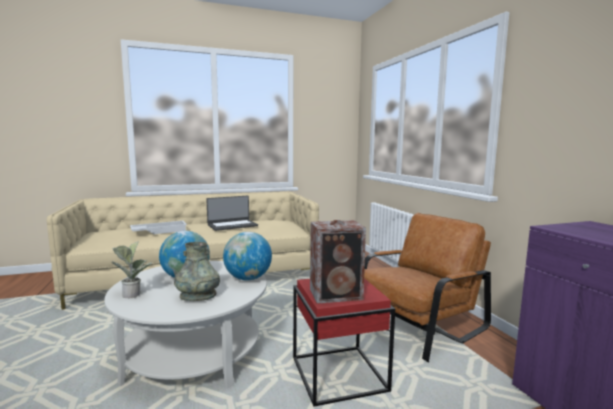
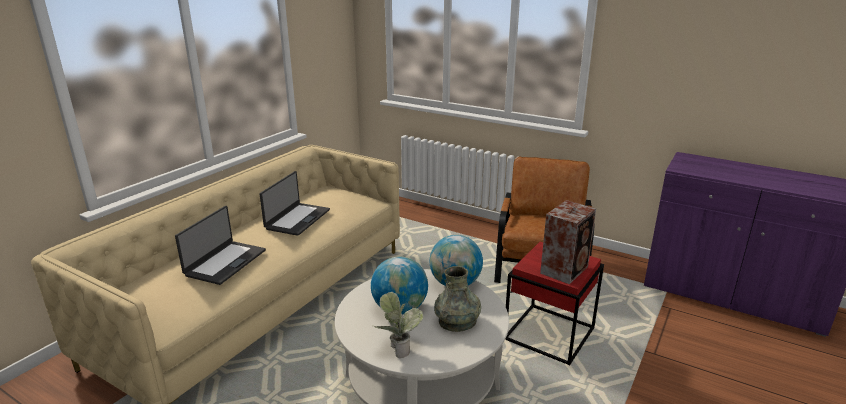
camera: 40 degrees left, 15 degrees up
white tray [130,221,187,234] -> laptop [175,206,266,285]

